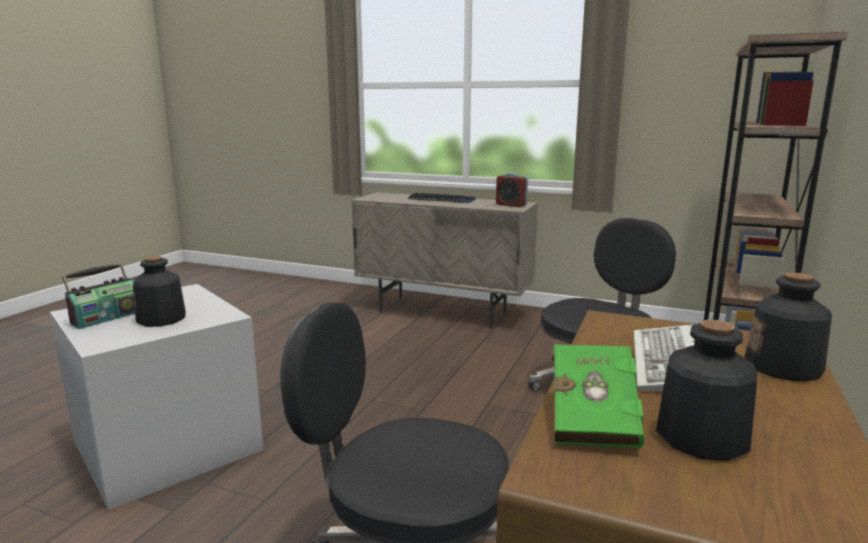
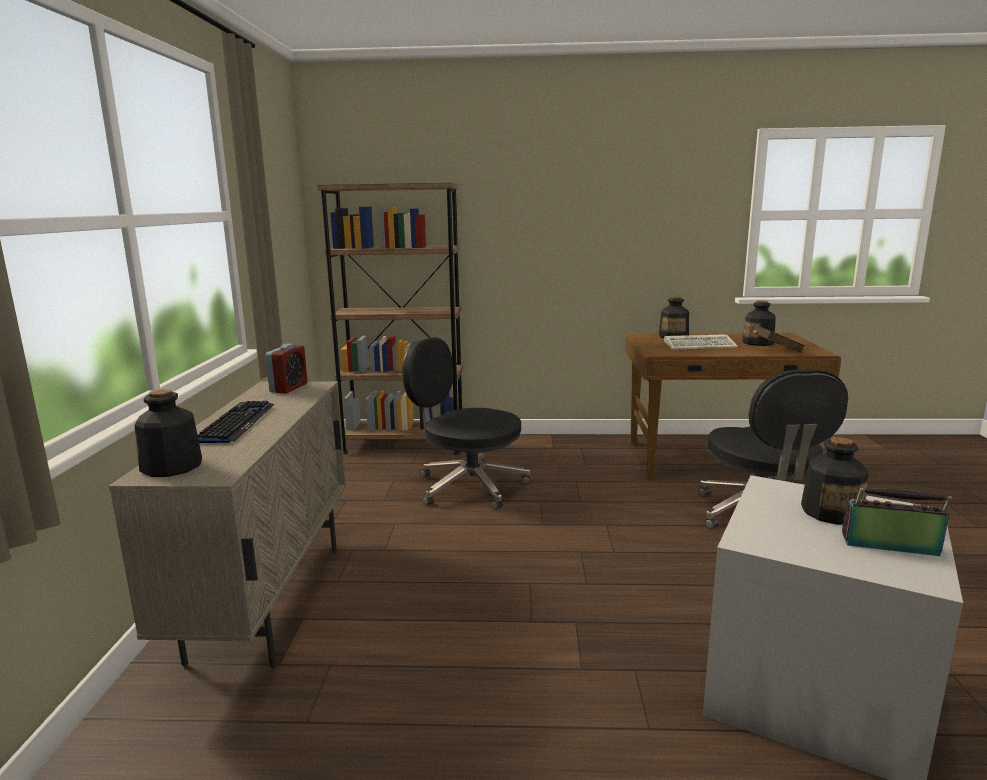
camera: 110 degrees left, 0 degrees up
green book [554,344,644,448] -> red book [751,325,805,353]
none -> bottle [135,389,202,477]

